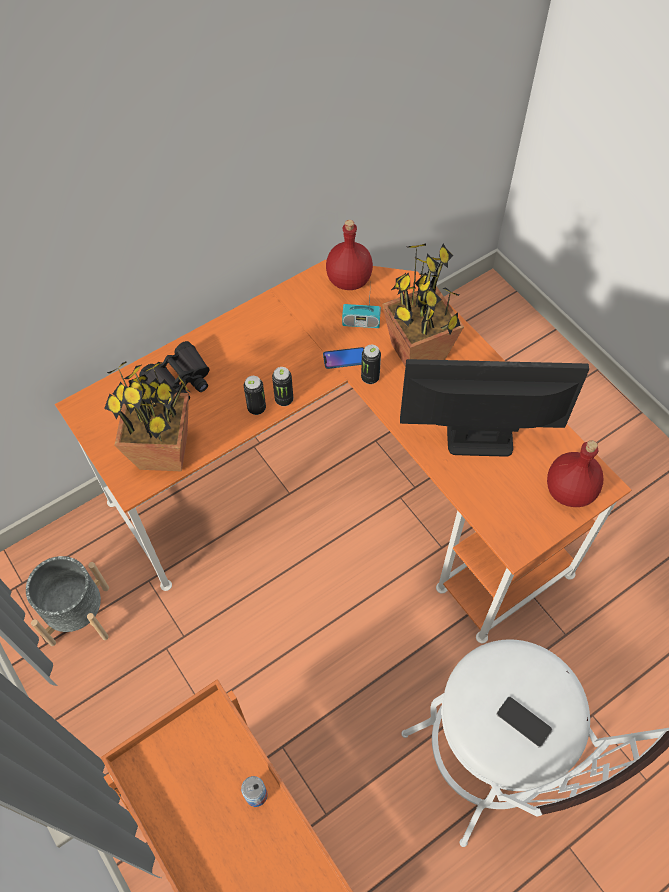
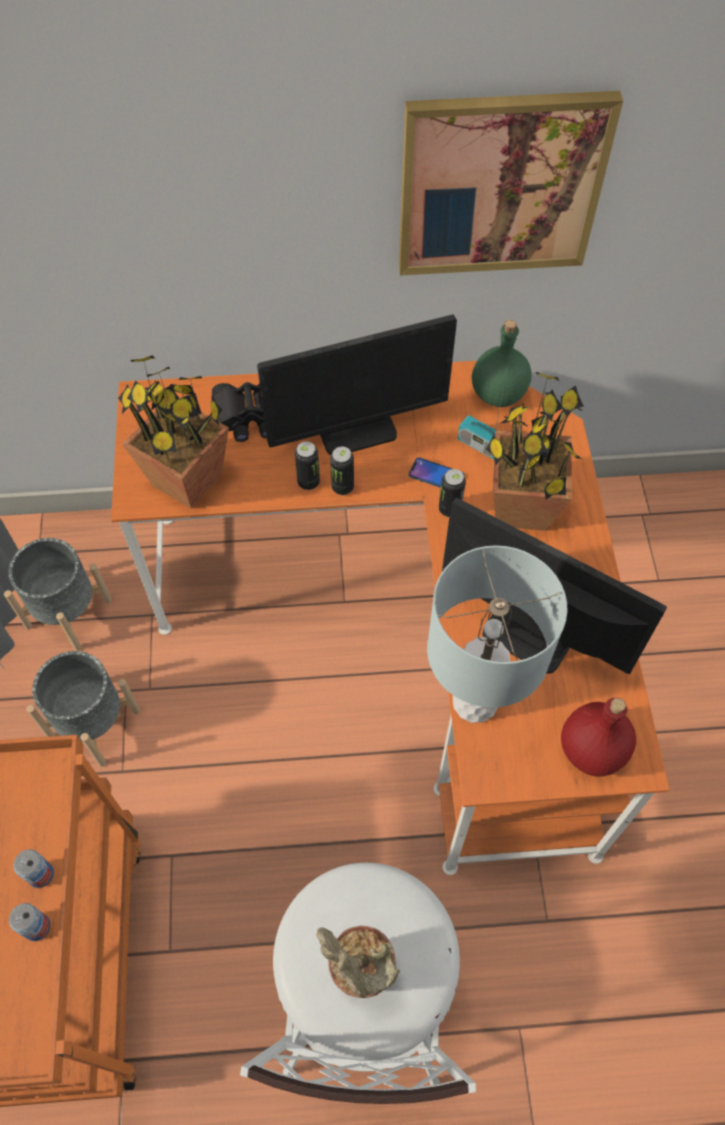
camera: 30 degrees right, 0 degrees up
red bottle [326,220,373,290] -> green bottle [472,320,532,407]
phone [496,696,553,748] -> potted plant [316,926,400,998]
none -> can [9,903,50,941]
none -> grey planter [26,651,140,767]
none -> monitor [257,315,457,455]
none -> picture [399,91,623,276]
none -> grey table lamp [427,545,568,723]

